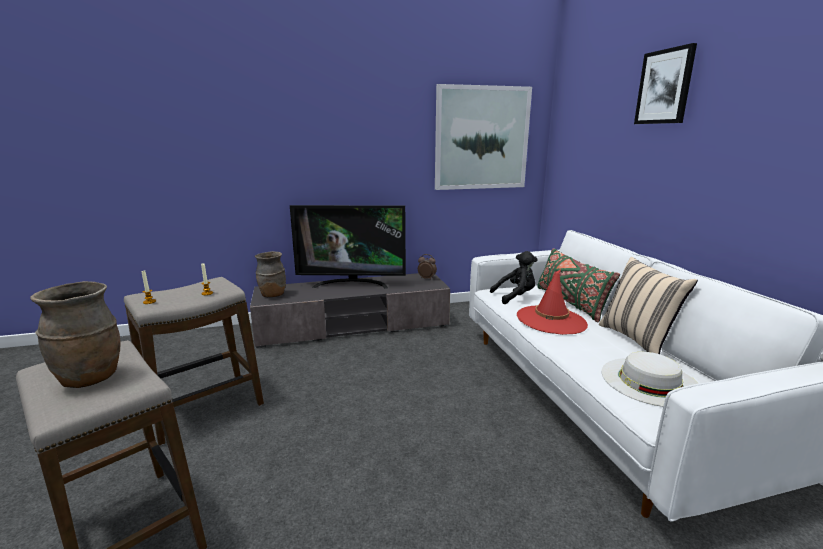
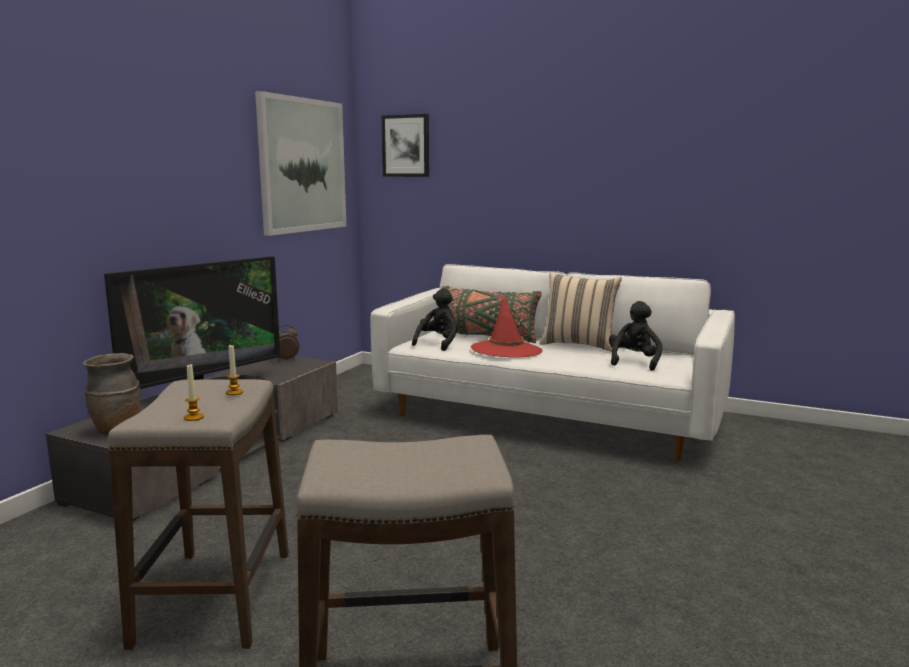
camera: 50 degrees left, 5 degrees down
brown vase [30,281,121,388] -> none
white hat [602,352,699,407] -> black plush toy [609,301,662,371]
picture [634,43,697,124] -> picture moved to [382,114,429,177]

